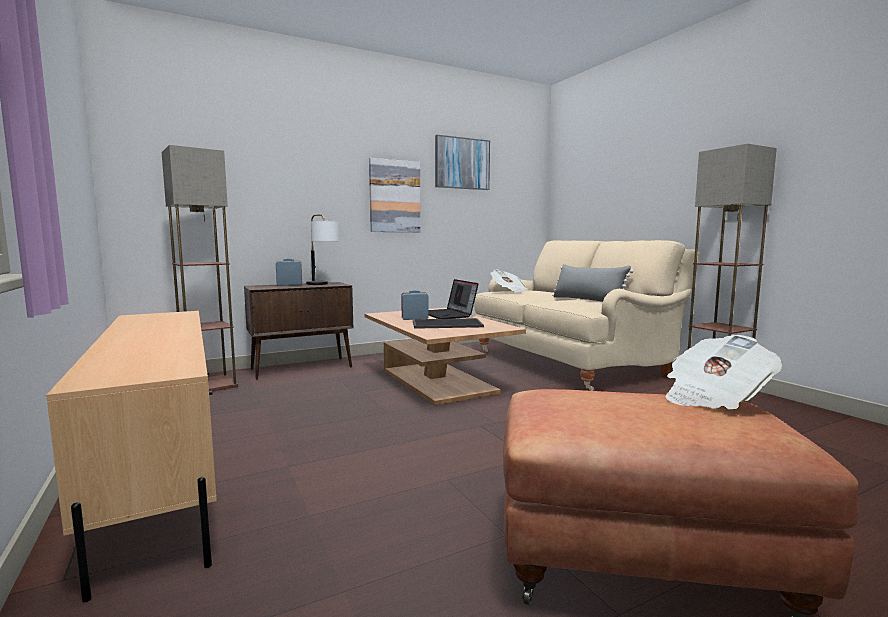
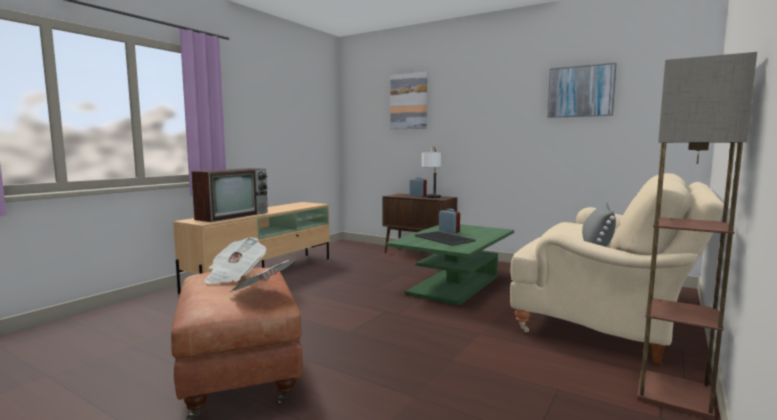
camera: 60 degrees right, 0 degrees up
floor lamp [162,145,238,392] -> none
brown coffee table [365,308,526,405] -> green coffee table [386,224,514,305]
picture [369,158,421,232] -> picture moved to [390,72,427,129]
laptop [429,279,479,319] -> none
newspaper [490,269,527,293] -> newspaper moved to [204,237,266,284]
none -> television [191,168,268,222]

